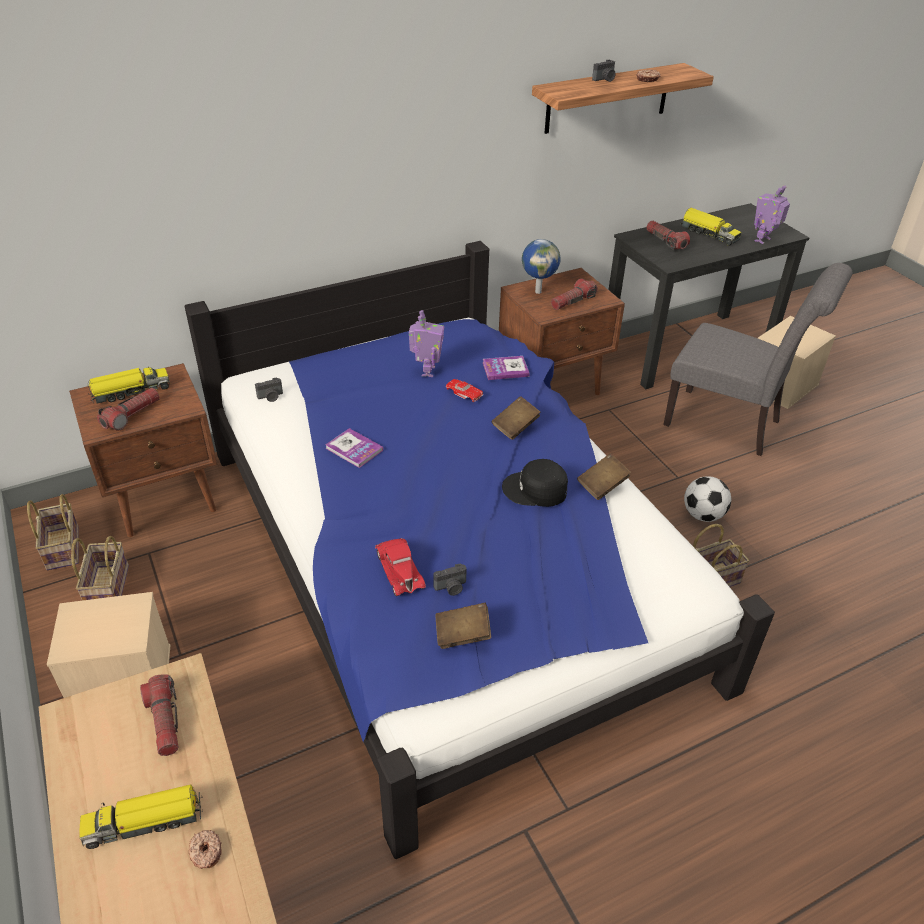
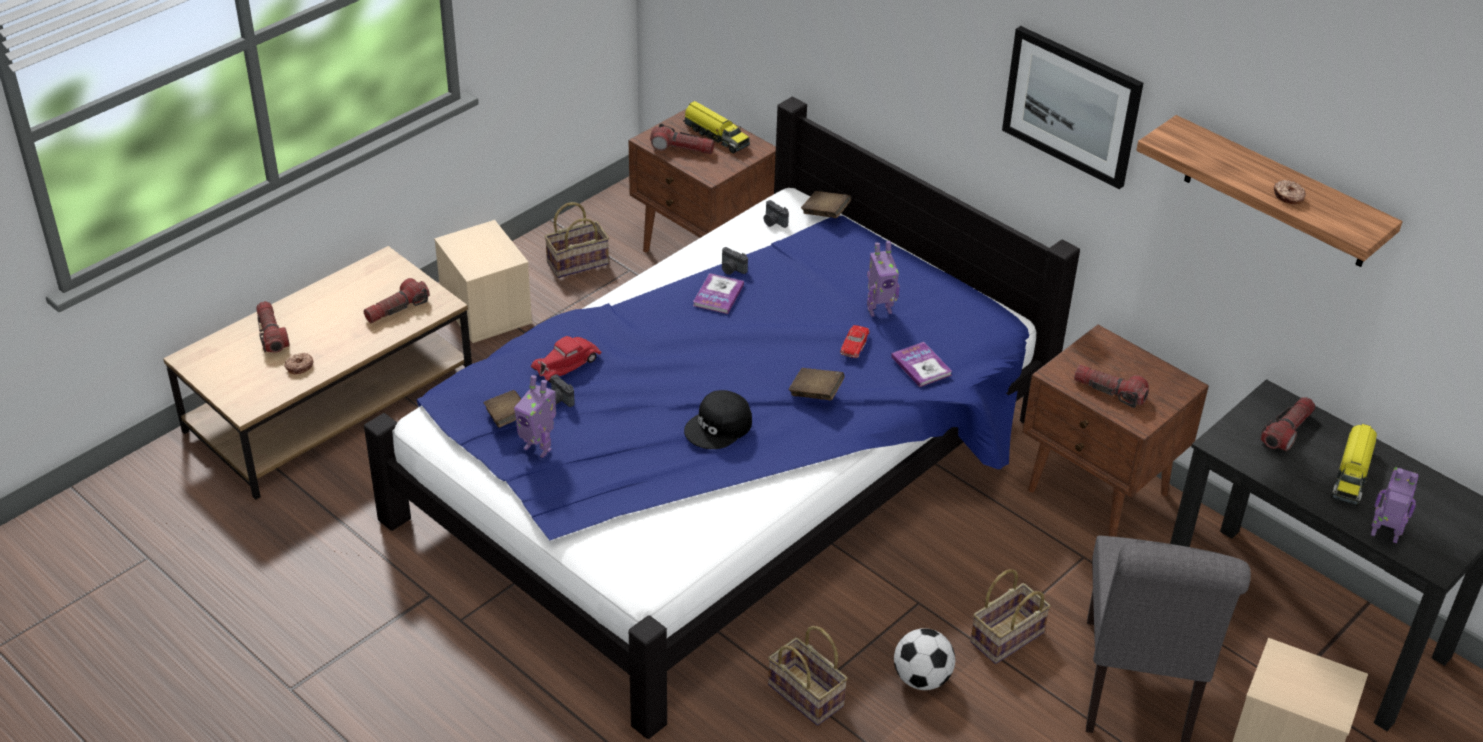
camera: 70 degrees right, 0 degrees up
basket [27,494,79,570] -> basket moved to [970,569,1051,664]
toy truck [79,784,203,849] -> none
black cap [502,459,568,507] -> black cap turned 120 degrees counterclockwise [684,390,752,449]
globe [522,239,561,294] -> none
brown book [577,453,631,500] -> brown book moved to [801,191,851,218]
camera [592,59,615,82] -> camera moved to [722,247,748,275]
none -> flashlight [256,301,290,353]
none -> toy robot [514,375,556,458]
none -> picture [1002,26,1143,189]

